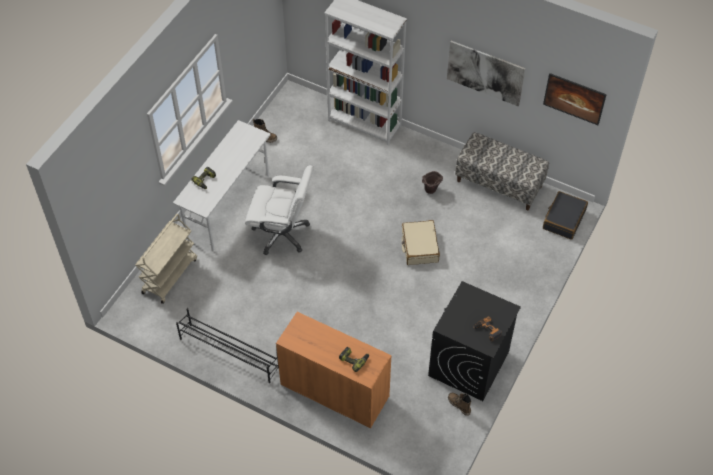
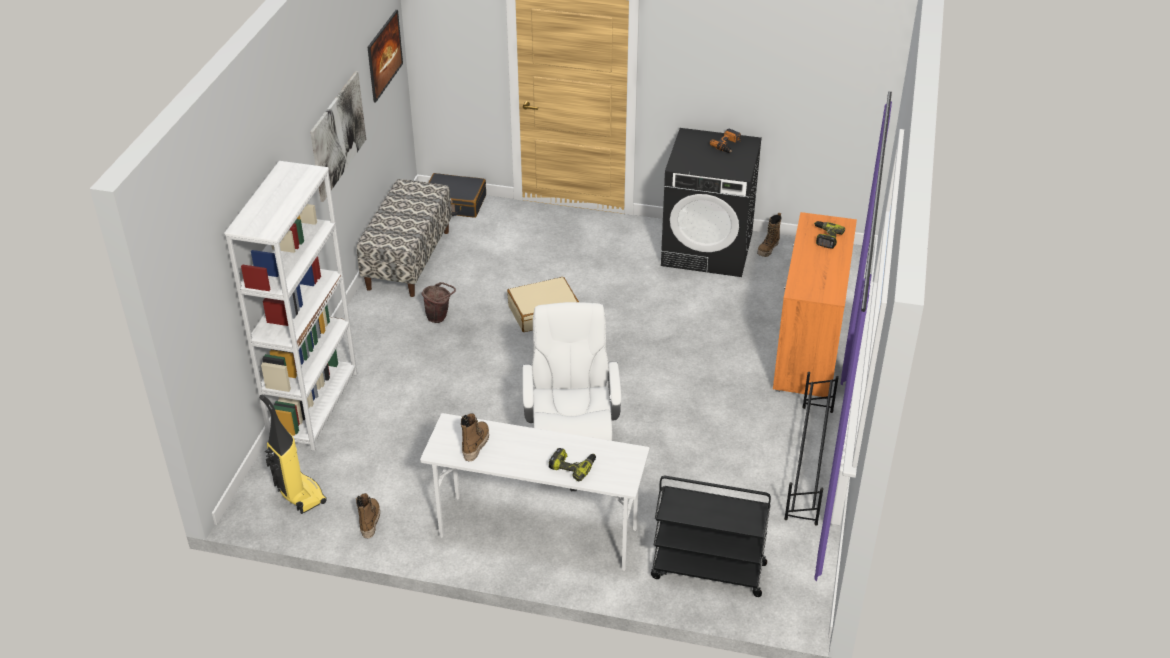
camera: 105 degrees left, 15 degrees down
beige cart [136,214,197,304] -> black cart [651,476,771,597]
none -> vacuum cleaner [259,394,326,514]
none -> boot [461,414,489,462]

